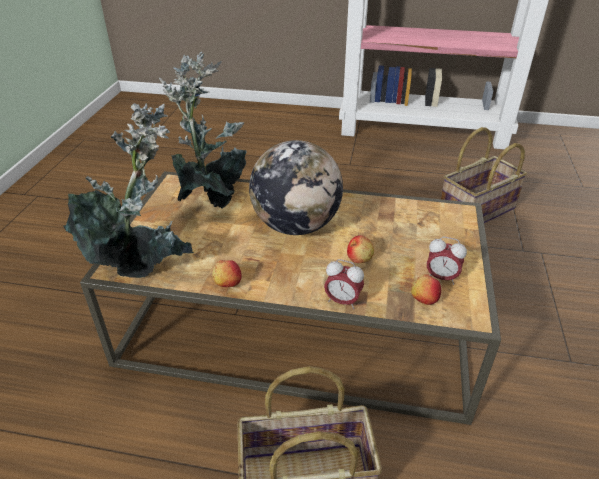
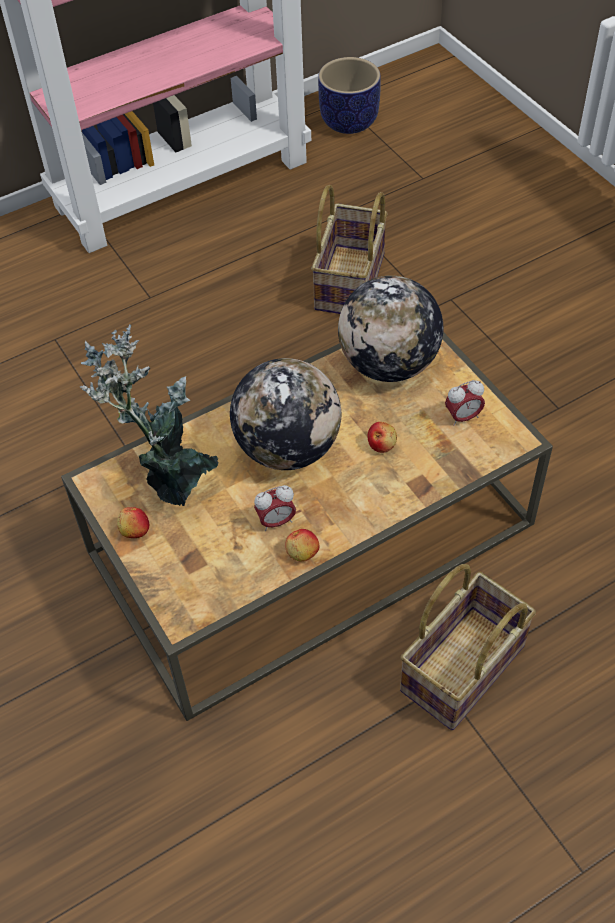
camera: 40 degrees left, 15 degrees up
potted plant [63,103,194,278] -> none
alarm clock [324,259,364,309] -> alarm clock moved to [254,485,296,531]
apple [411,274,441,305] -> apple moved to [117,507,149,538]
none -> planter [318,57,381,134]
none -> globe [338,275,443,382]

